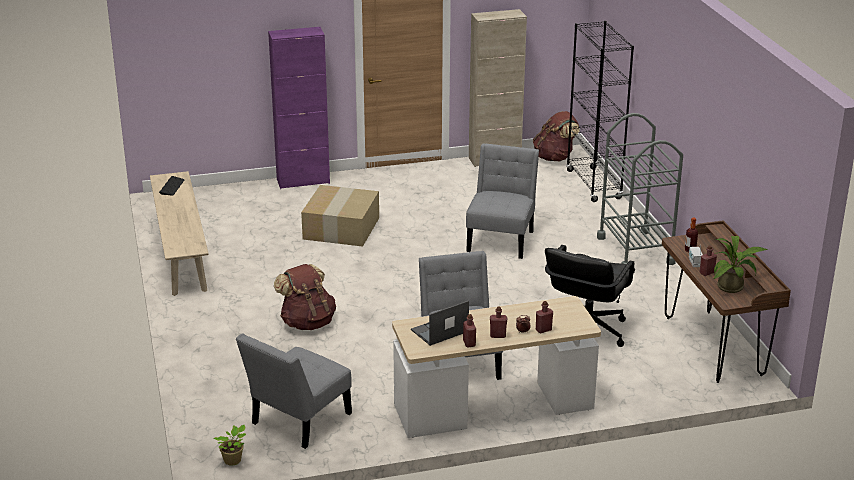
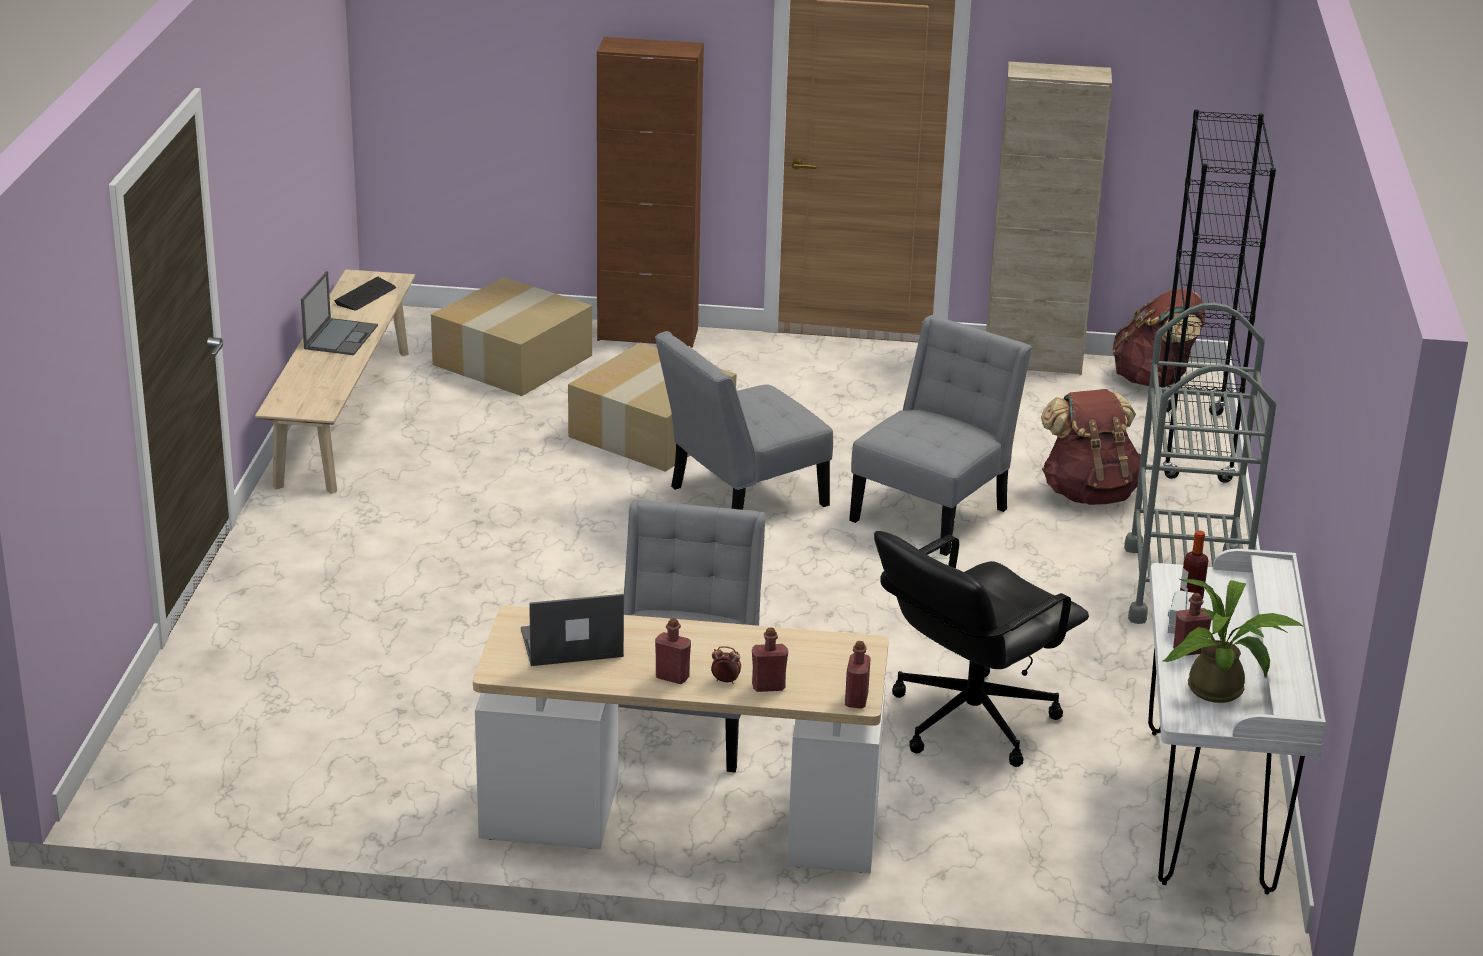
camera: 20 degrees right, 0 degrees up
potted plant [214,425,246,466] -> none
grey chair [236,333,352,449] -> grey chair moved to [655,331,833,510]
purple cabinet [268,27,330,189] -> brown cabinet [597,37,704,348]
brown backpack [274,264,336,330] -> brown backpack moved to [1041,389,1141,505]
red bottle [463,314,476,347] -> red bottle moved to [845,641,871,709]
brown desk [662,220,791,383] -> white desk [1148,549,1326,894]
none -> laptop [301,271,378,355]
none -> cardboard box [431,277,592,396]

